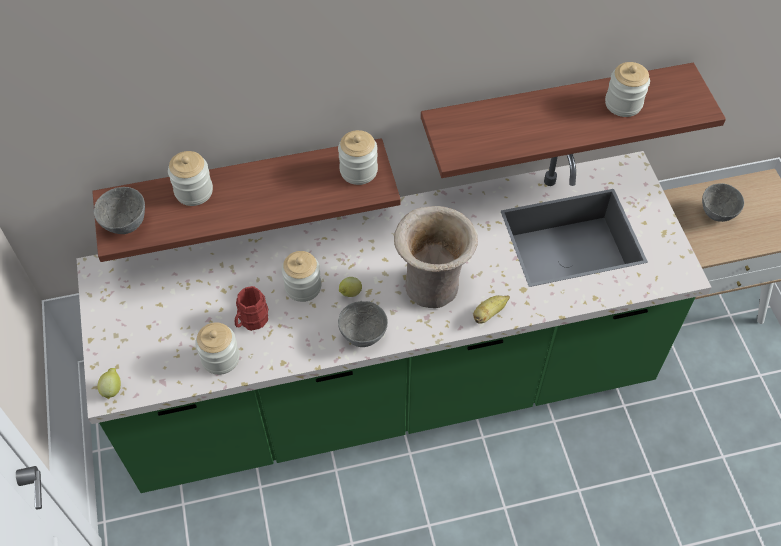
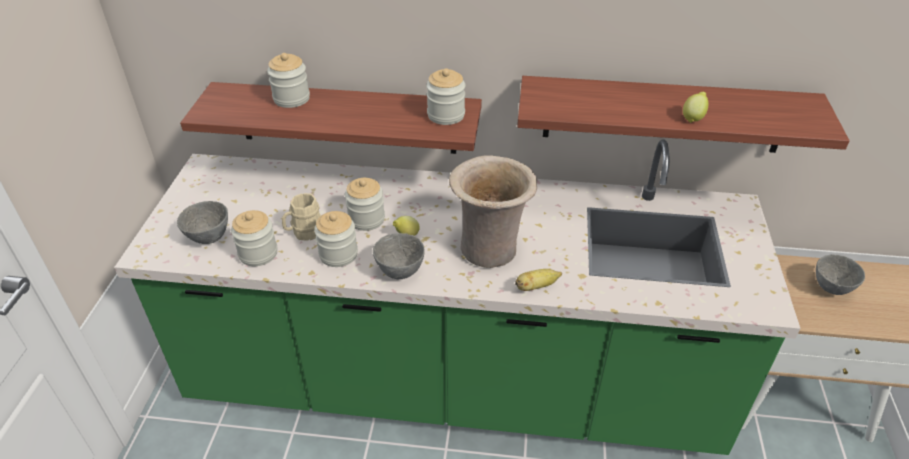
camera: 20 degrees right, 15 degrees down
grey bowl [93,187,145,234] -> grey bowl moved to [177,201,228,244]
lemon [98,368,121,399] -> lemon moved to [683,92,708,123]
red mug [235,286,268,331] -> beige mug [282,193,321,241]
jar [605,62,650,117] -> jar moved to [314,211,358,267]

